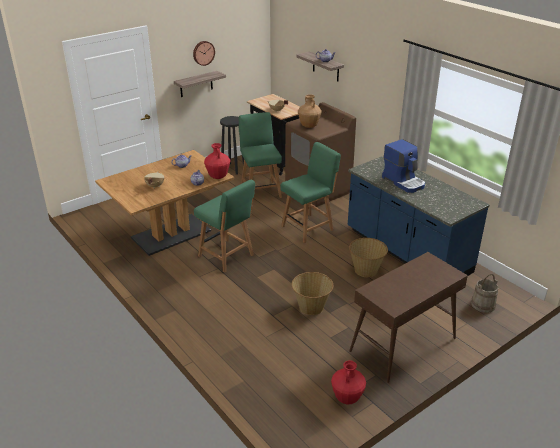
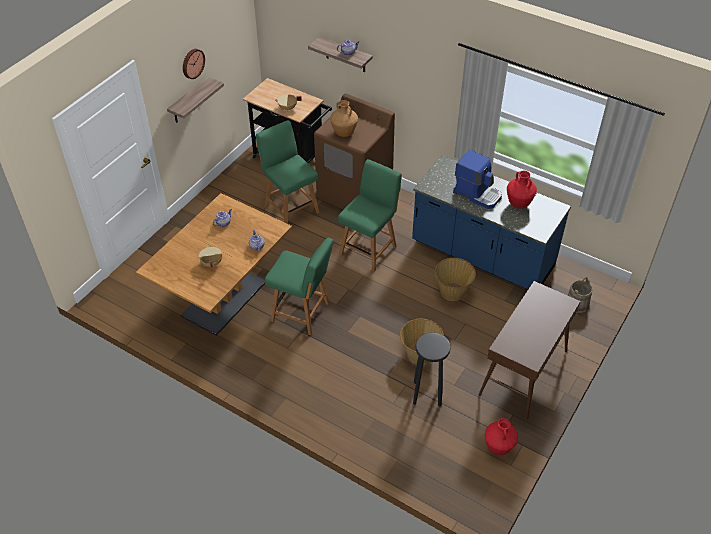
camera: 20 degrees left, 15 degrees up
red vase [204,143,230,179] -> red vase moved to [507,171,537,209]
black stool [220,116,244,175] -> black stool moved to [413,332,451,406]

